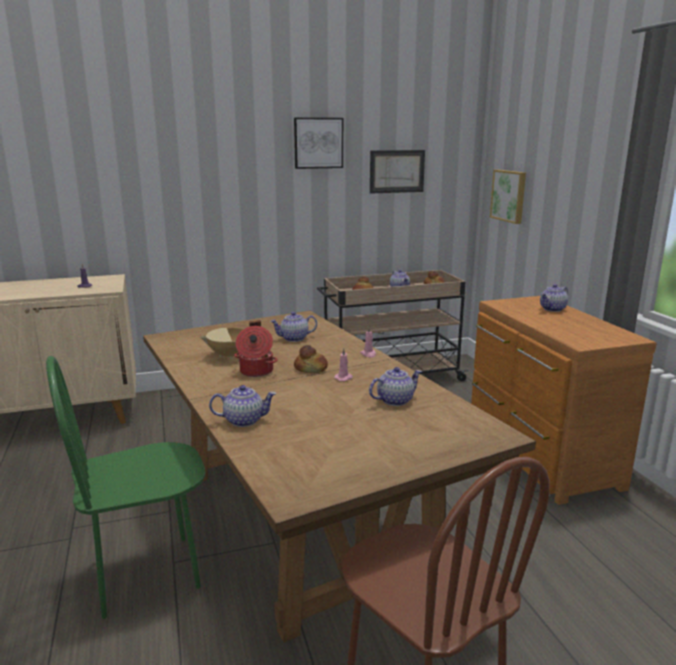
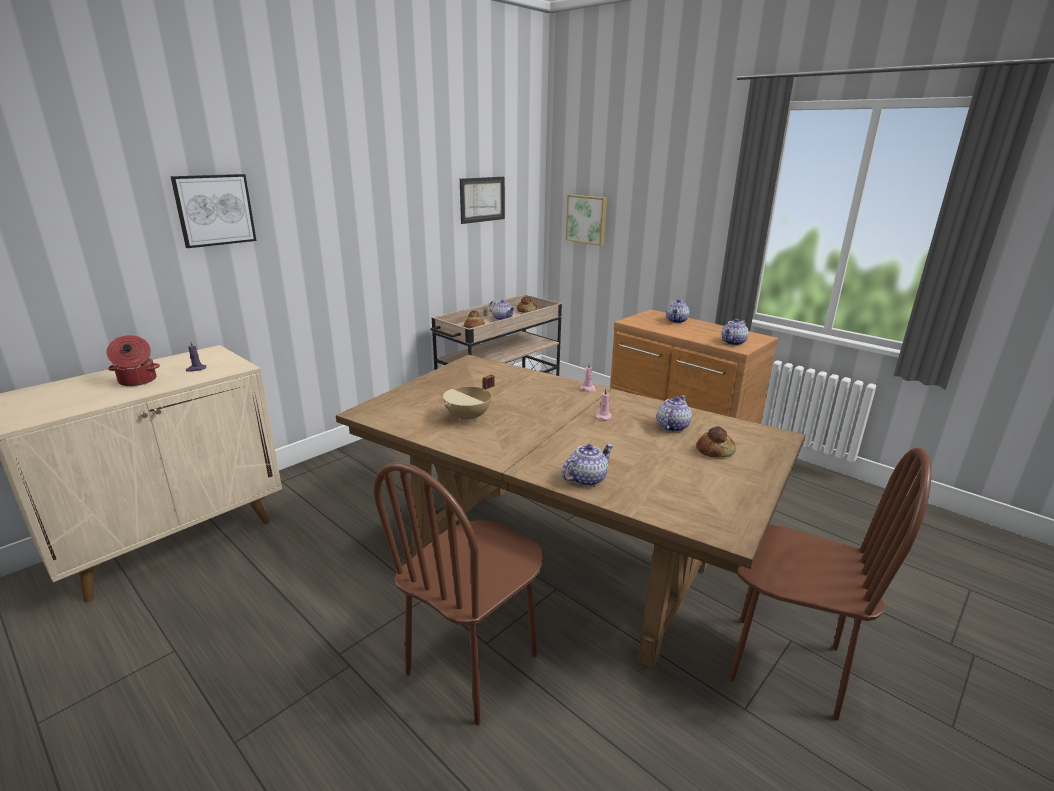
camera: 30 degrees left, 5 degrees up
green chair [46,356,206,619] -> brown chair [374,462,543,726]
cooking pot [234,326,278,377] -> cooking pot moved to [106,335,160,386]
teapot [270,312,317,342] -> teapot moved to [721,318,749,345]
picture [294,118,343,169] -> picture moved to [170,174,256,248]
bread [294,345,328,373] -> bread moved to [696,426,736,458]

